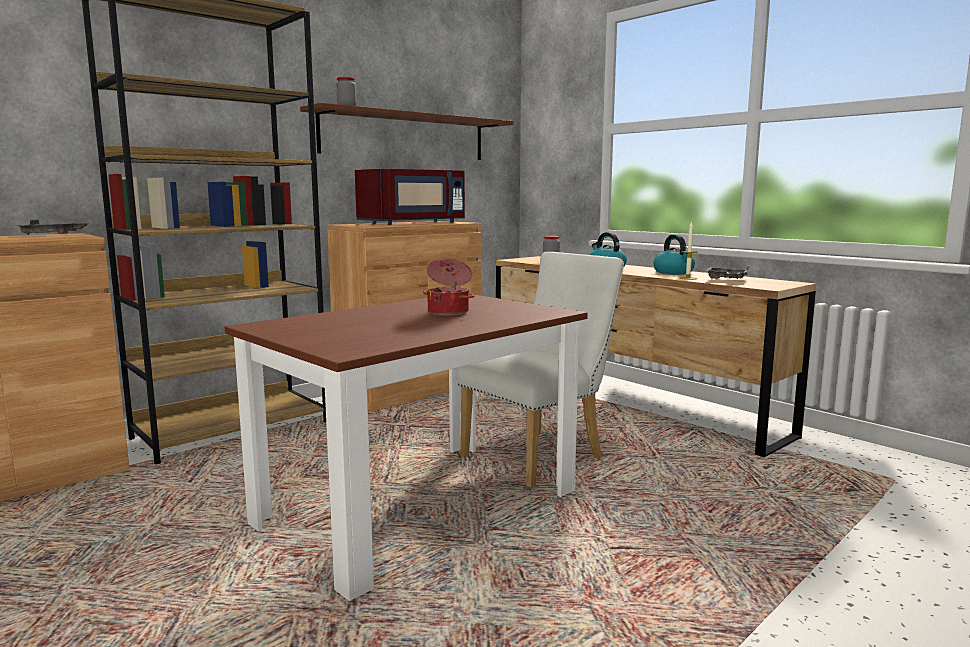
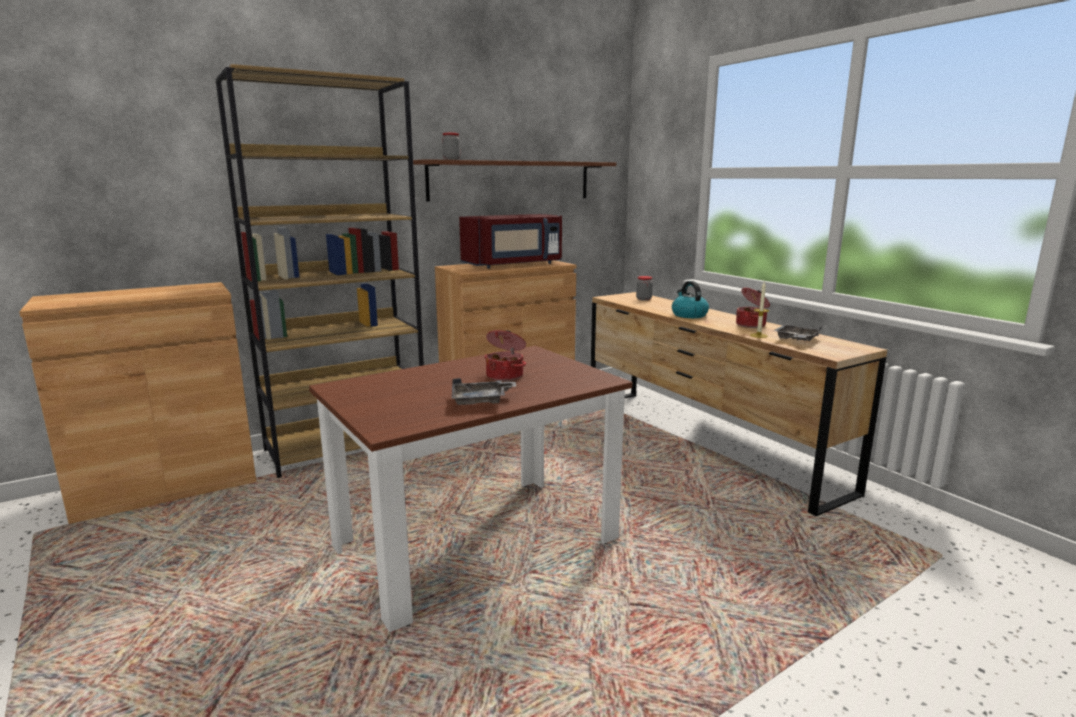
camera: 10 degrees right, 5 degrees up
grey tray [16,220,90,235] -> grey tray moved to [452,378,516,405]
white chair [457,252,624,488] -> none
kettle [653,234,695,274] -> cooking pot [736,288,770,328]

